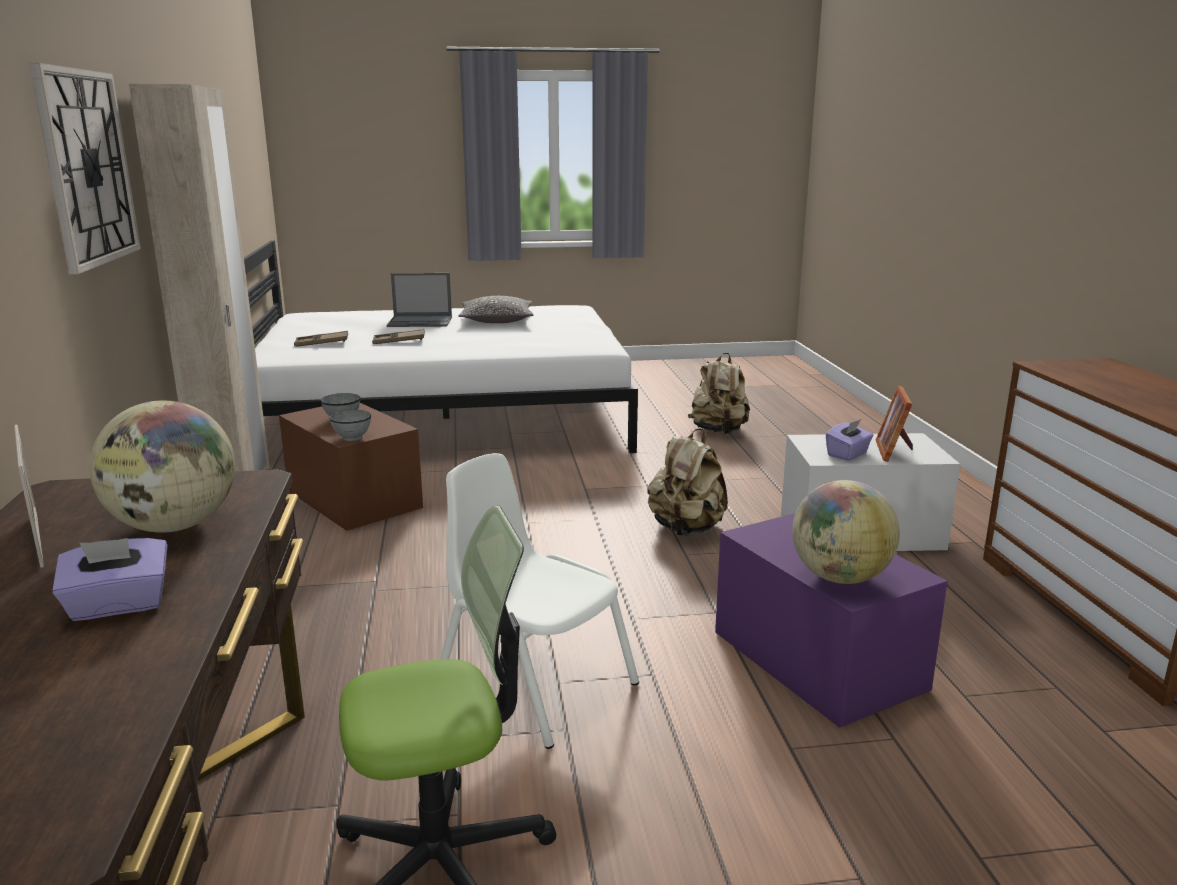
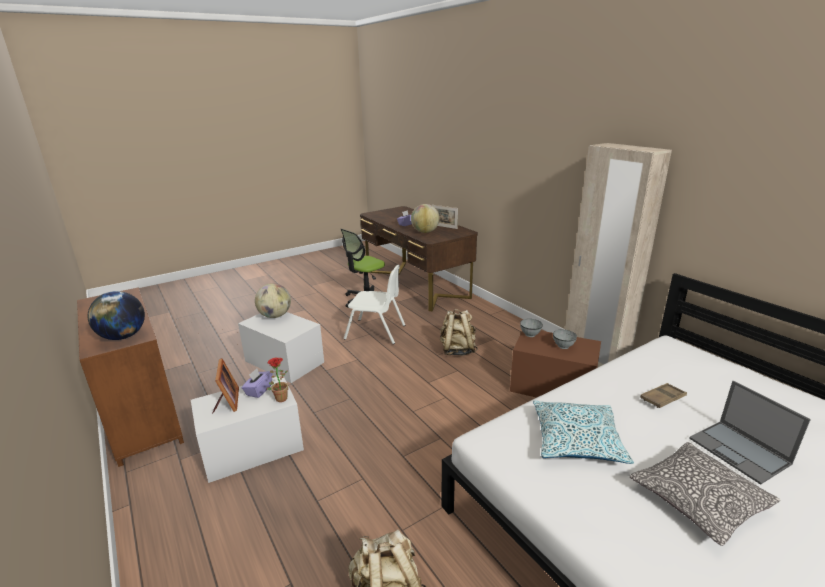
camera: 155 degrees right, 5 degrees up
wall clock [29,63,141,274] -> none
brown tray [294,331,348,346] -> none
laptop [387,273,452,327] -> laptop turned 90 degrees counterclockwise [689,381,811,485]
beige backpack [647,428,728,536] -> beige backpack moved to [440,309,478,356]
purple storage box [715,513,948,728] -> white storage box [238,312,324,383]
none -> globe [88,291,145,340]
none -> potted plant [267,357,288,402]
none -> pillow [533,401,634,464]

